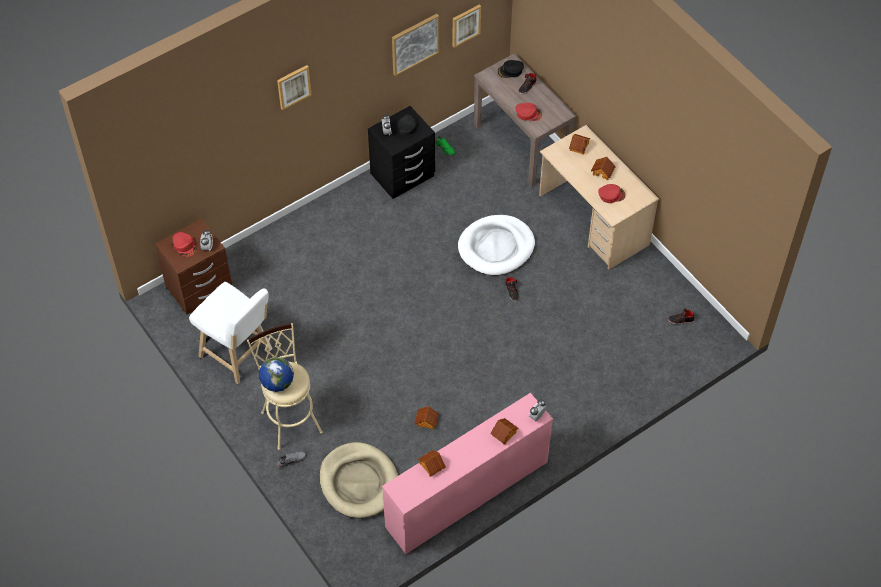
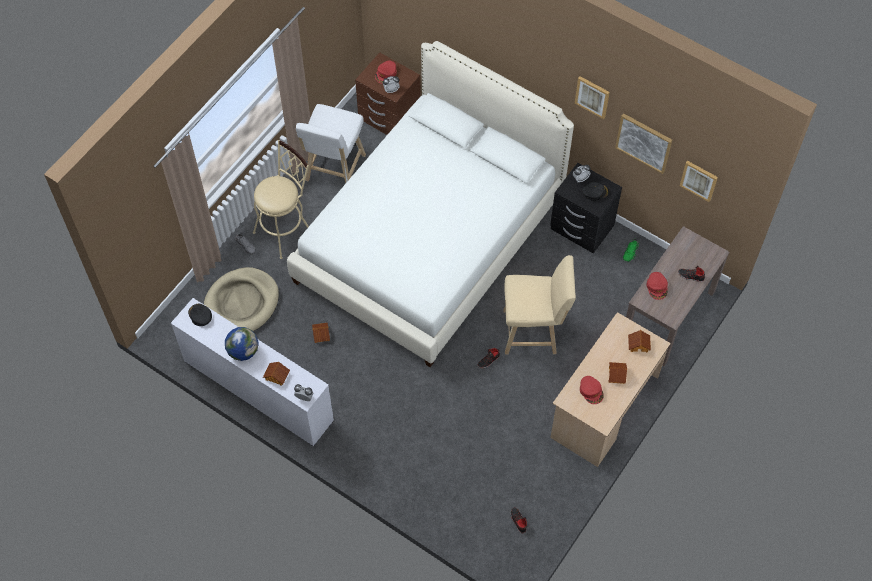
camera: 70 degrees right, 5 degrees up
globe [259,357,294,392] -> globe moved to [225,327,259,361]
picture [277,65,312,110] -> picture moved to [575,76,610,119]
pink dresser [382,393,553,555] -> white dresser [171,298,334,447]
toy house [418,450,446,477] -> none
white dog bed [458,215,535,276] -> beige stool [503,255,576,355]
black cap [498,60,524,78] -> black cap moved to [188,304,212,326]
none -> white bed [287,41,574,367]

